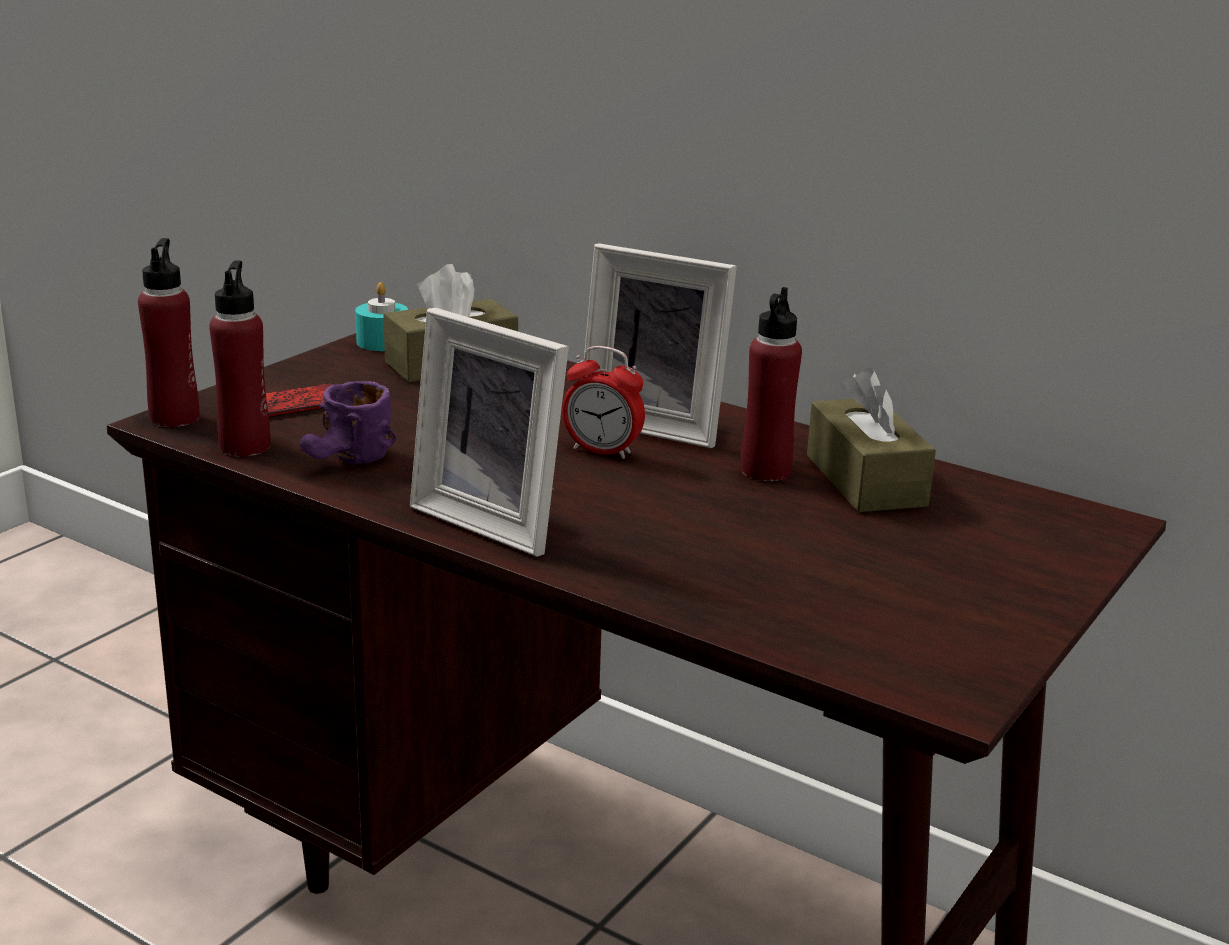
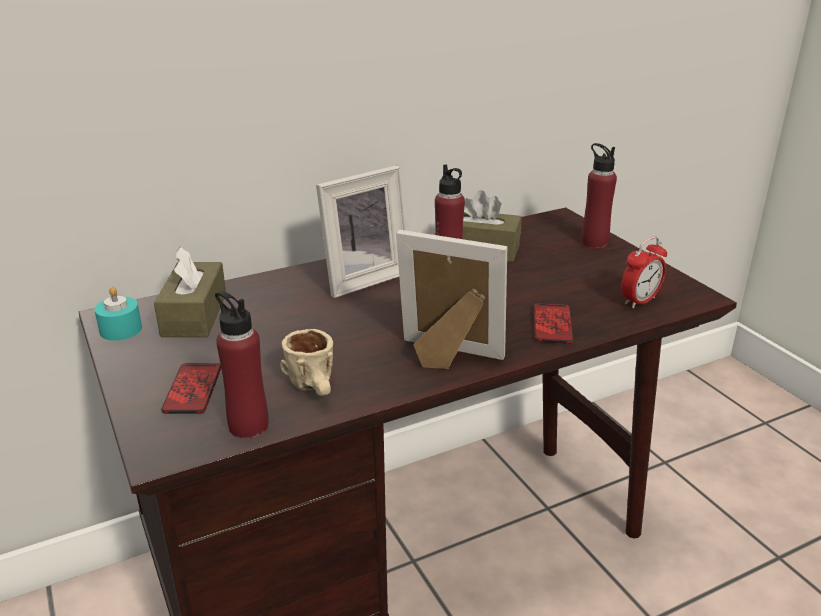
camera: 60 degrees left, 5 degrees up
red bottle [138,238,199,427] -> red bottle moved to [581,143,617,248]
purple mug [300,381,397,464] -> beige mug [280,329,333,396]
picture frame [410,308,569,557] -> picture frame turned 135 degrees counterclockwise [396,230,507,369]
alarm clock [562,346,645,459] -> alarm clock moved to [621,237,667,308]
none -> phone [534,303,574,344]

